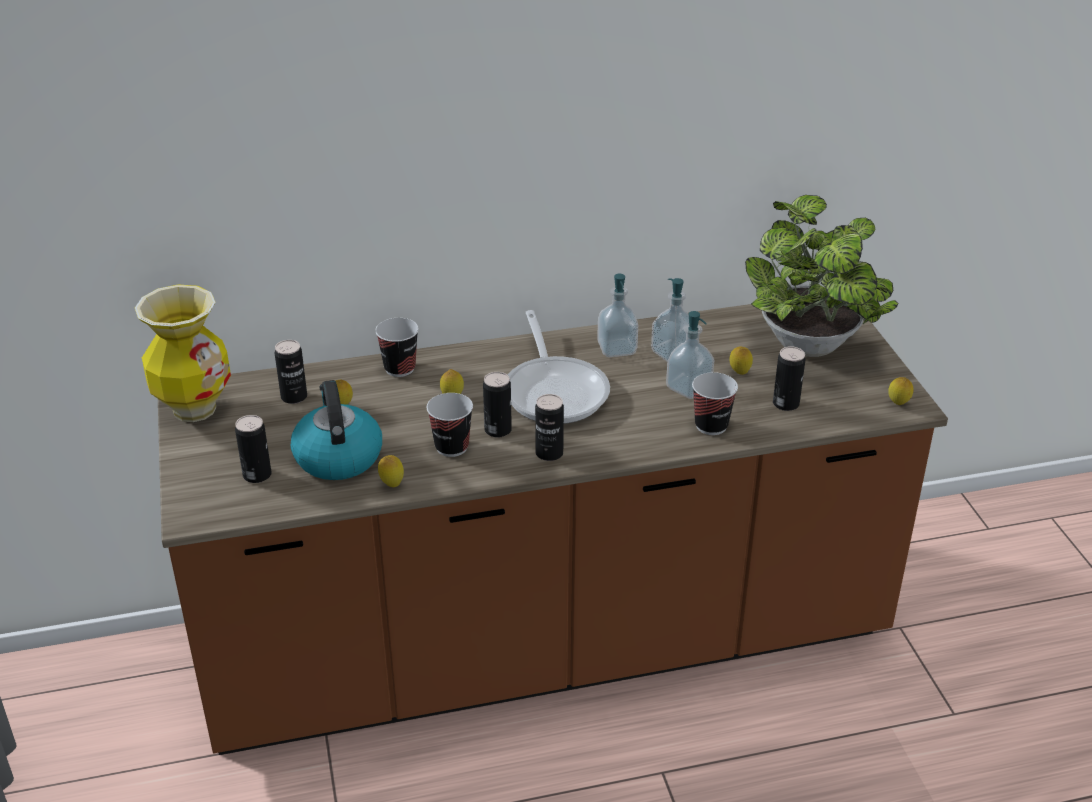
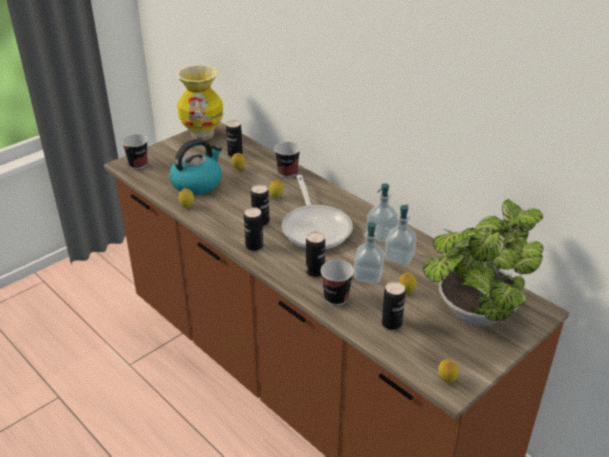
camera: 60 degrees right, 0 degrees up
can [235,415,272,483] -> can moved to [306,232,325,277]
cup [427,393,473,457] -> cup moved to [122,134,148,169]
frying pan [508,310,610,424] -> frying pan turned 60 degrees counterclockwise [282,175,353,250]

